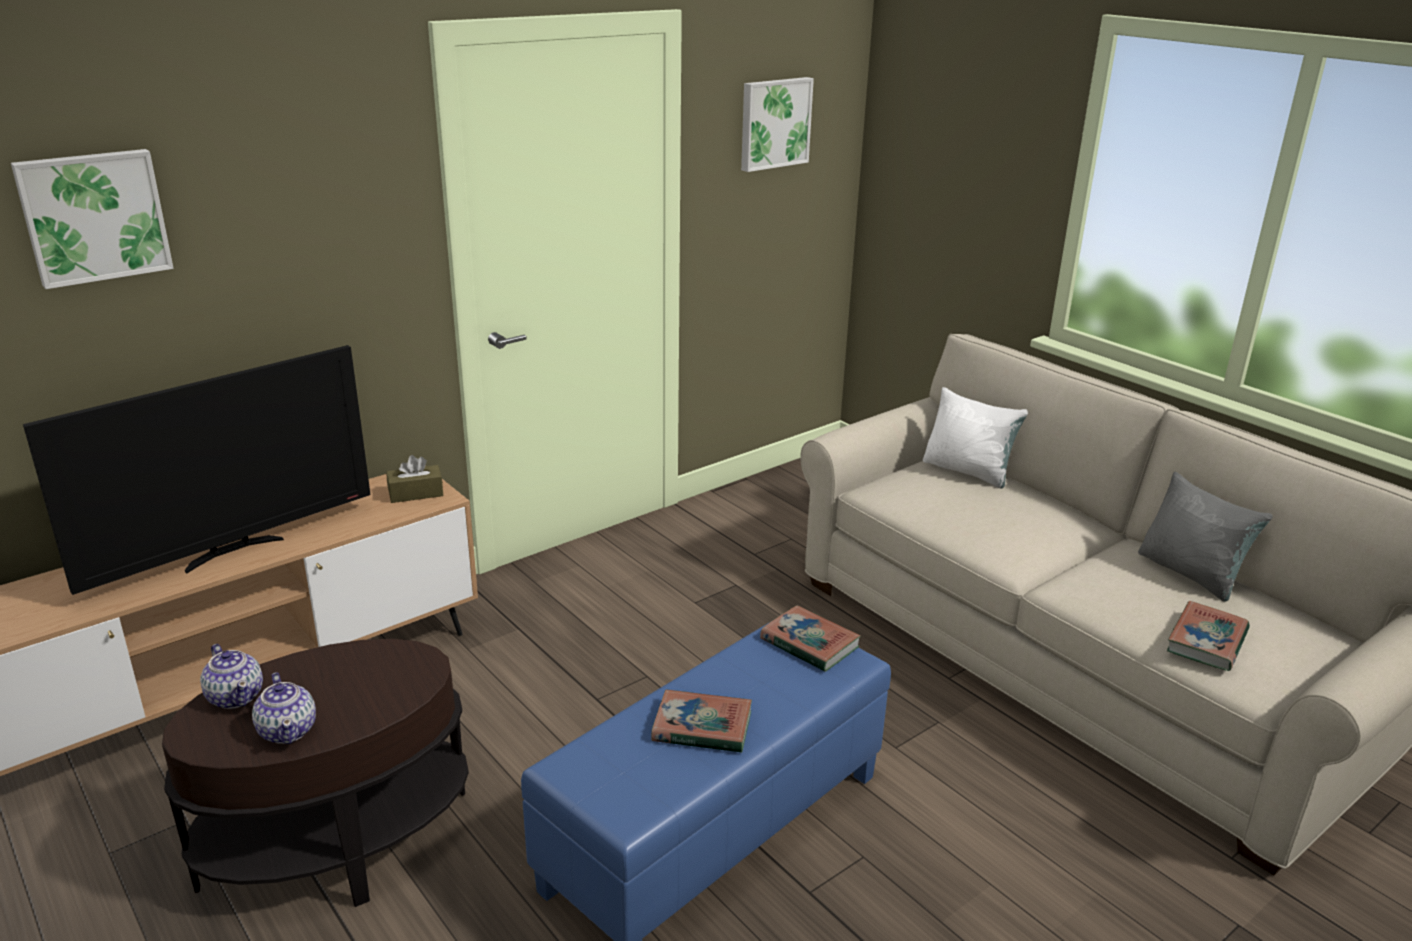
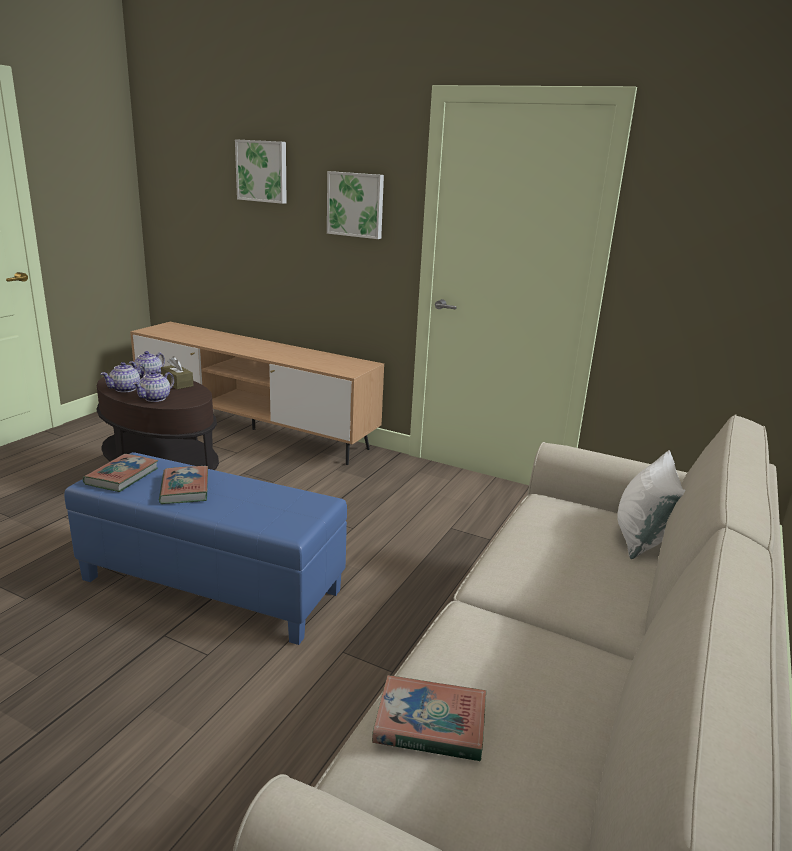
camera: 65 degrees right, 5 degrees down
television [23,345,370,595] -> none
brown tissue box [386,455,443,503] -> brown tissue box moved to [161,356,194,389]
picture [741,77,814,172] -> picture moved to [327,171,384,239]
book [760,605,861,672] -> book moved to [83,454,158,492]
grey pillow [1138,472,1273,602] -> none
none -> teapot [133,371,174,402]

